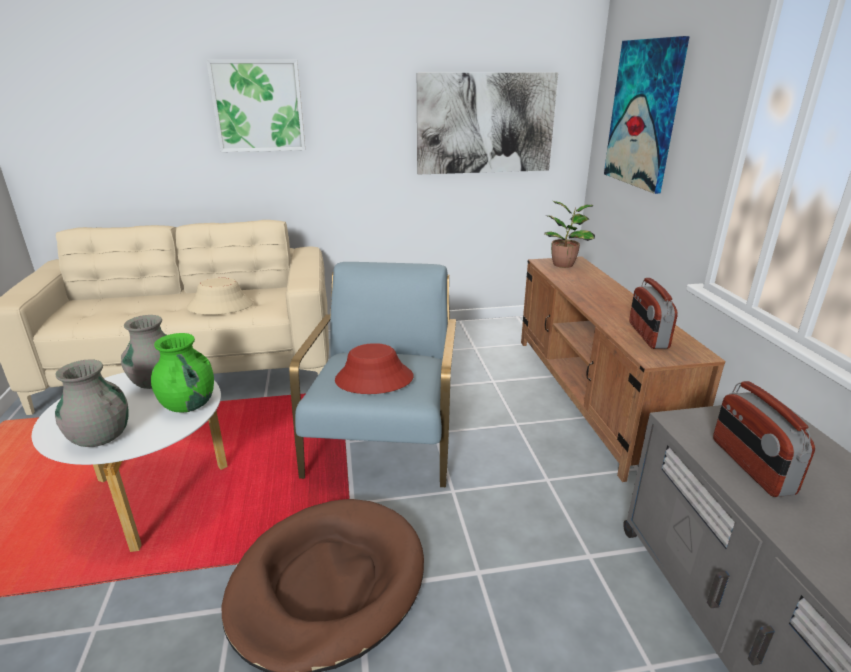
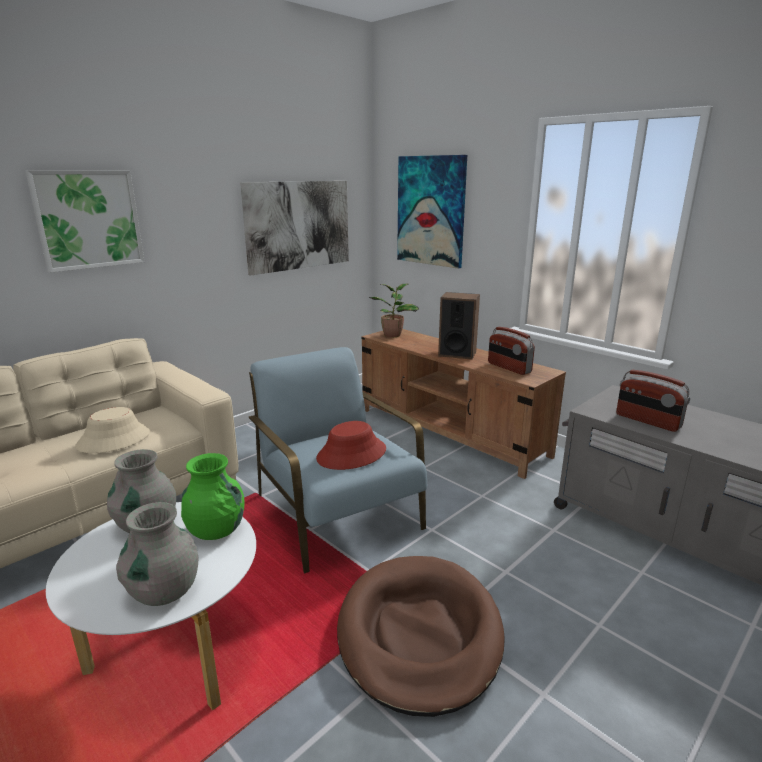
camera: 35 degrees left, 5 degrees down
none -> speaker [438,292,480,360]

